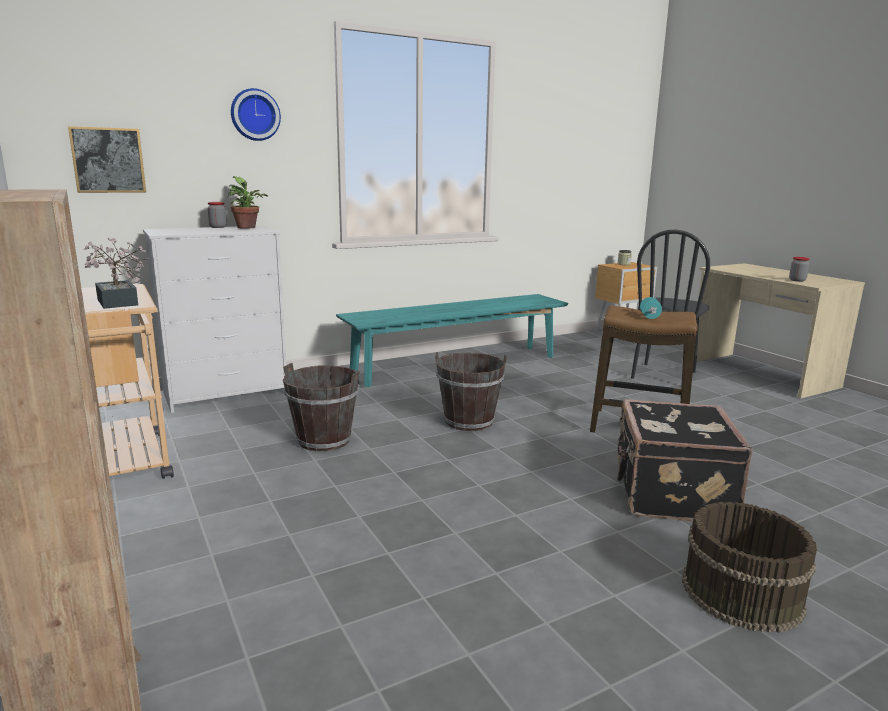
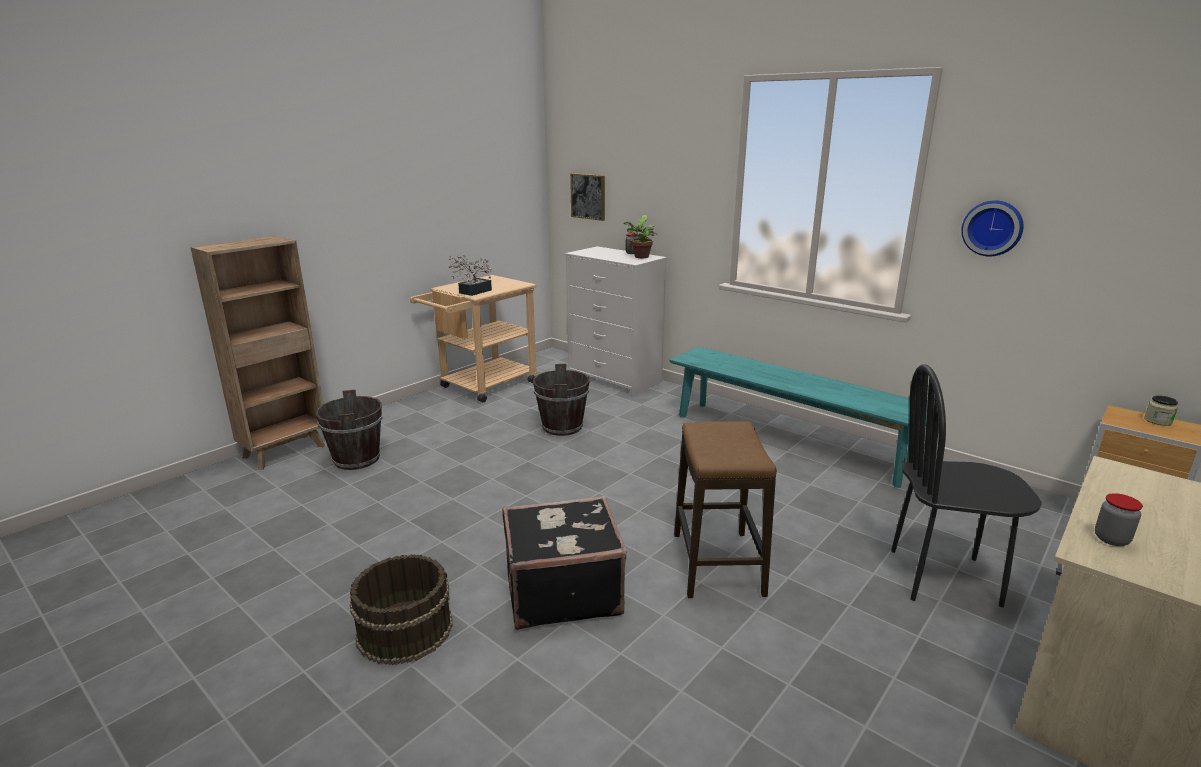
camera: 70 degrees right, 5 degrees up
wall clock [231,88,281,141] -> wall clock moved to [961,200,1024,256]
brown bucket [435,352,507,431] -> brown bucket moved to [316,389,383,470]
turquoise dumbbell [640,297,662,319] -> none

